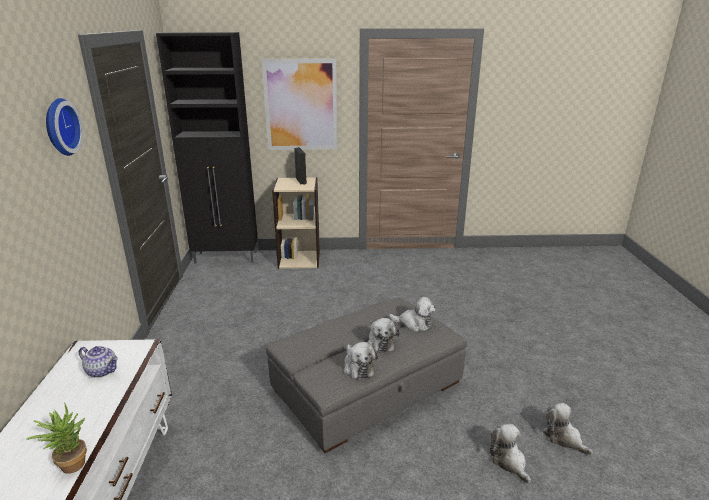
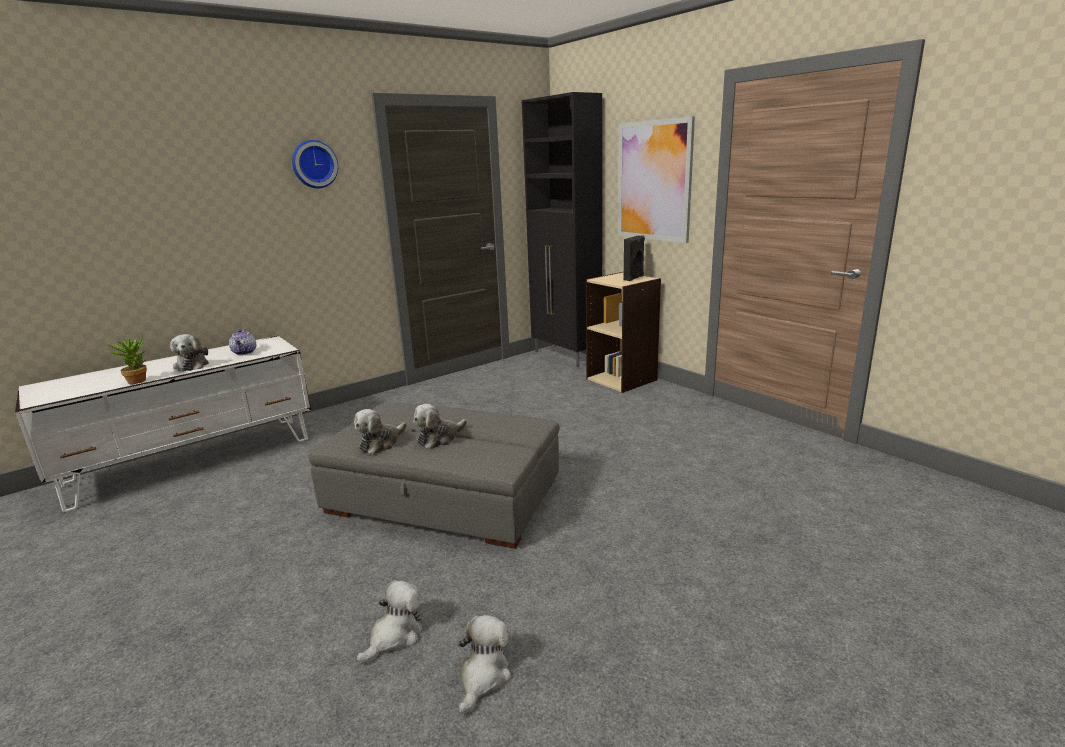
camera: 55 degrees right, 5 degrees down
plush toy [389,297,435,332] -> plush toy moved to [170,334,209,372]

